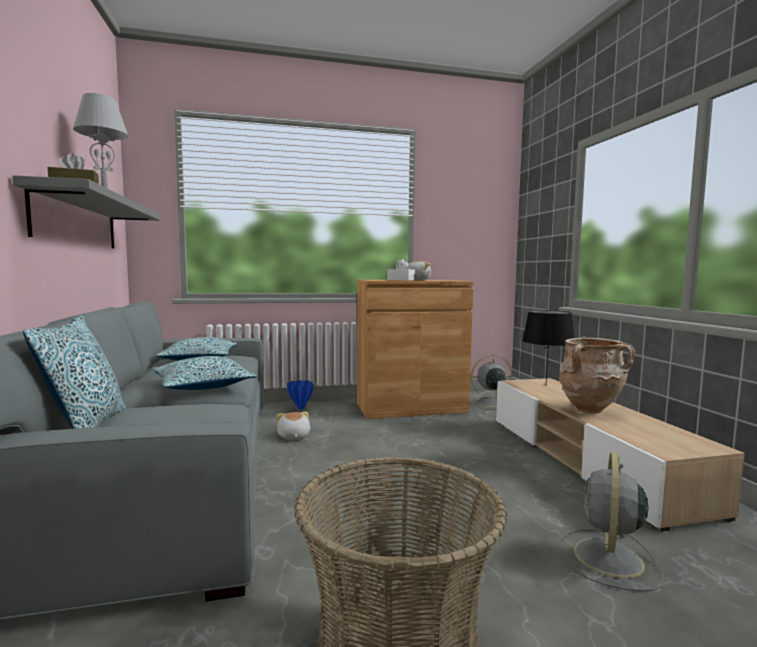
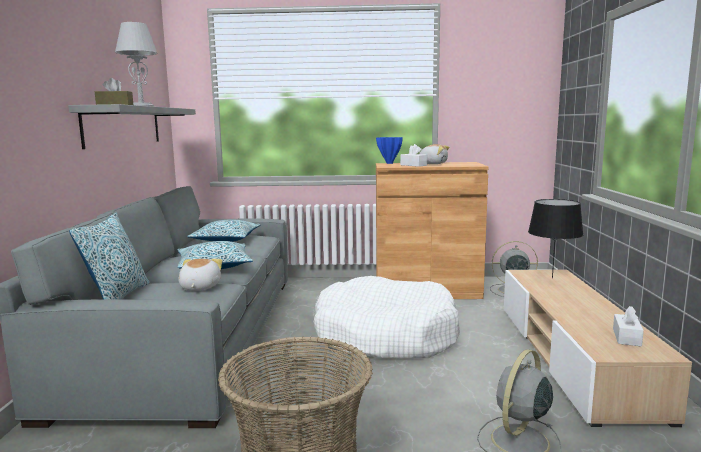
camera: 15 degrees right, 5 degrees up
plush toy [276,412,310,440] -> plush toy moved to [178,259,222,291]
blue vase [287,380,314,410] -> blue vase moved to [376,137,403,164]
beige vase [560,336,635,413] -> none
none -> white dog bed [314,276,460,358]
none -> white tissue box [613,306,644,347]

